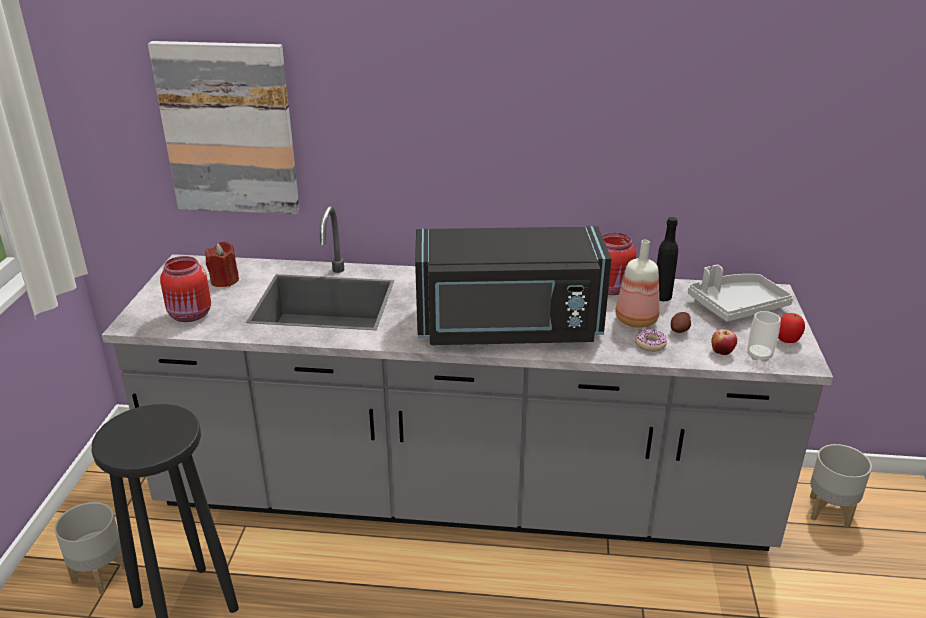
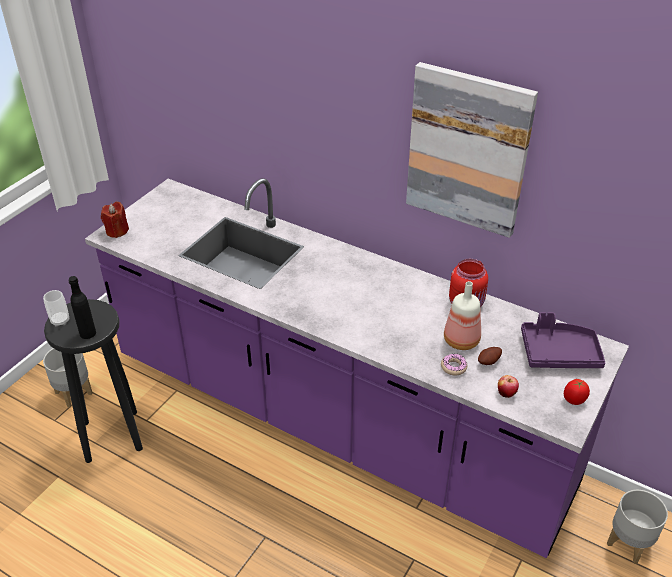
camera: 25 degrees right, 10 degrees up
grey counter [102,206,833,551] -> purple counter [85,178,629,558]
picture [148,41,300,214] -> picture moved to [406,62,538,238]
red jar [160,256,211,322] -> none
red candle [205,241,239,287] -> red candle moved to [101,202,129,238]
black microwave [415,226,611,345] -> none
black bottle [657,217,678,301] -> black bottle moved to [69,276,96,339]
grey tray [688,265,793,322] -> purple tray [521,312,605,368]
cup [747,311,781,362] -> cup moved to [43,290,69,327]

